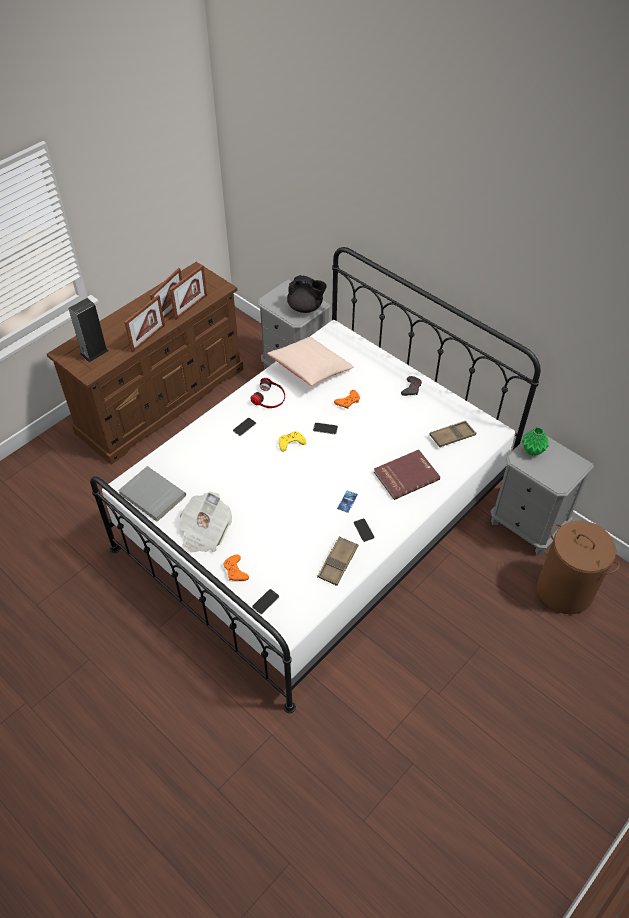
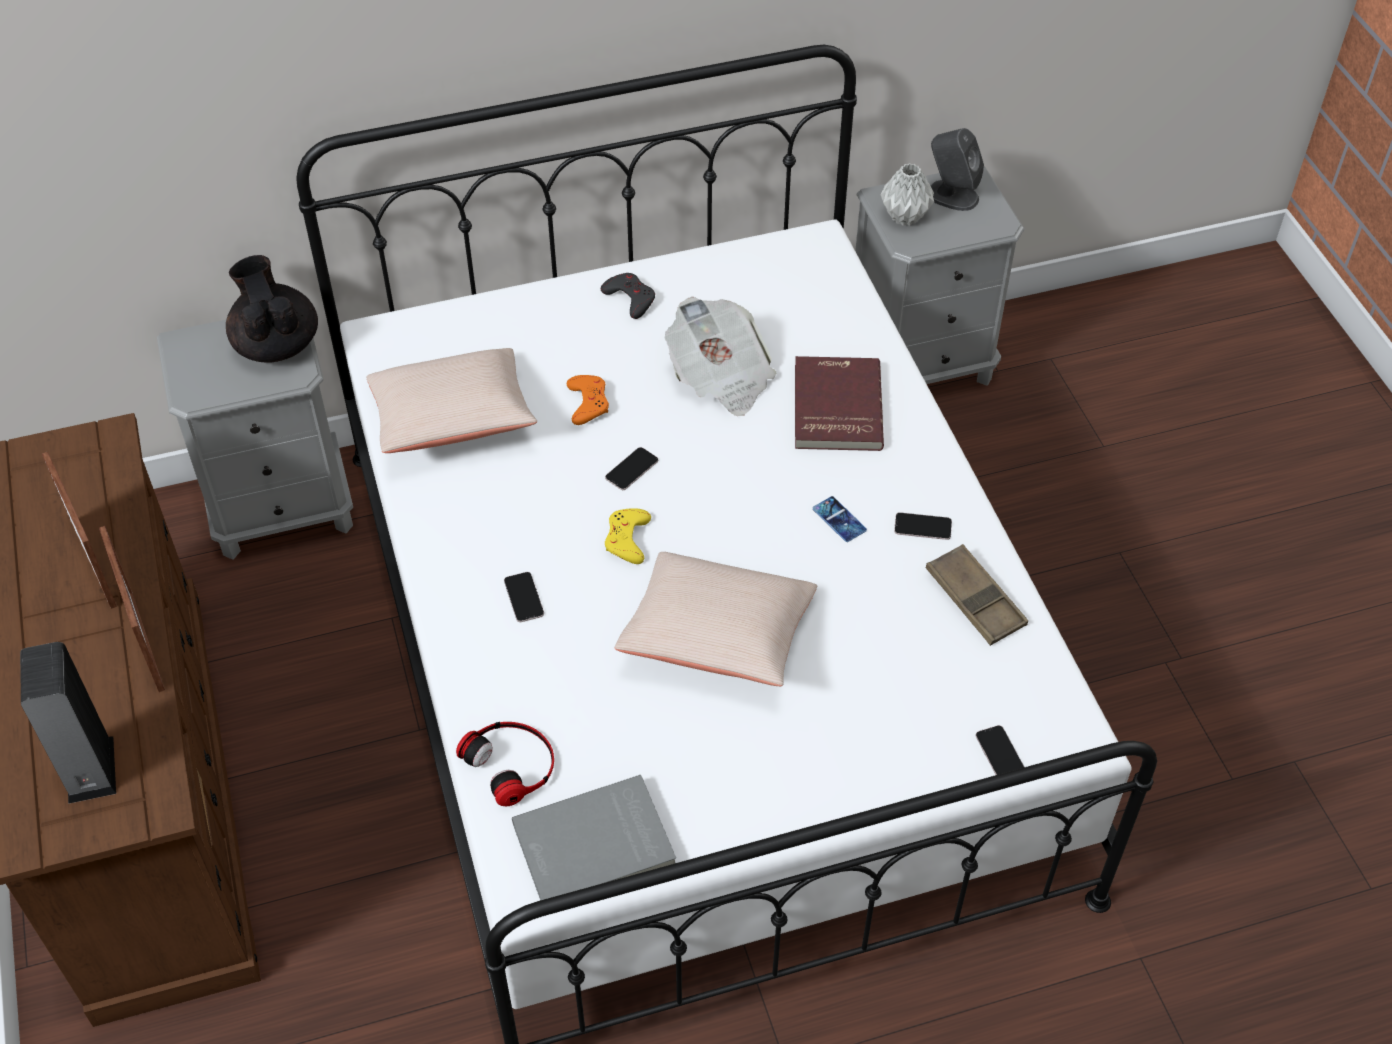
camera: 60 degrees left, 0 degrees up
picture frame [170,265,207,320] -> none
newspaper [180,492,232,553] -> newspaper moved to [665,297,777,416]
orange game controller [224,555,249,581] -> none
headphones [250,378,285,408] -> headphones moved to [456,722,554,806]
black teapot [287,275,327,313] -> black teapot turned 75 degrees counterclockwise [226,255,318,363]
brown tray [429,421,476,447] -> none
green vase [522,427,549,456] -> grey vase [881,163,934,226]
brown laundry basket [537,520,620,614] -> none
none -> beige pillow [615,552,817,686]
none -> grey speaker [930,128,984,211]

